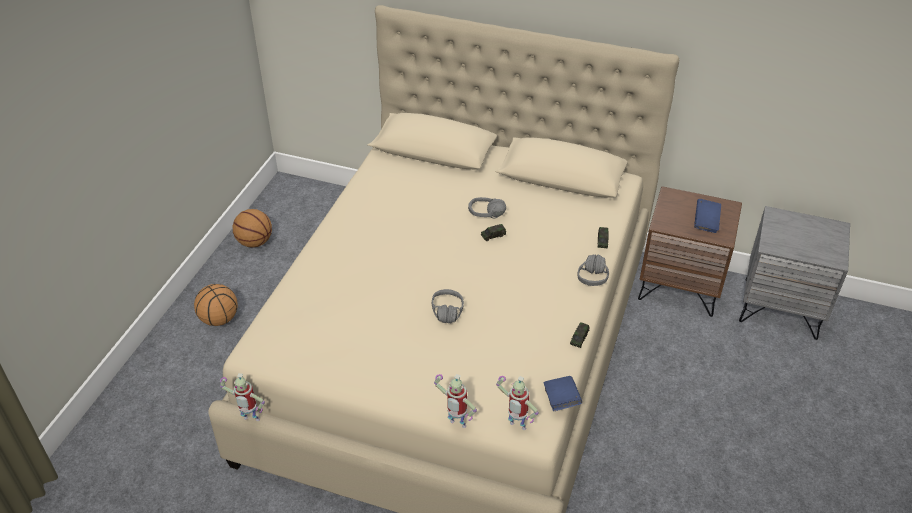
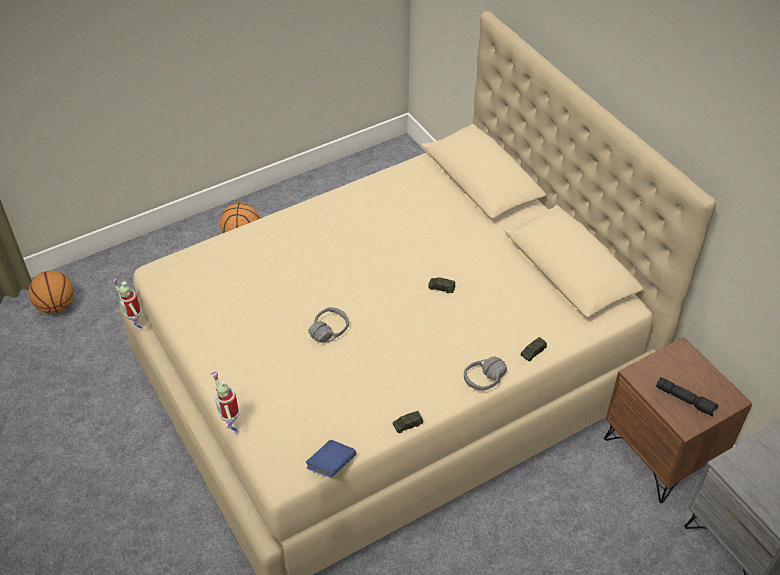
camera: 40 degrees right, 5 degrees up
basketball [232,209,272,248] -> basketball moved to [29,271,74,313]
grey headphones [468,197,506,219] -> none
toy robot [496,376,539,430] -> none
blue book [694,199,721,233] -> black flashlight [656,377,718,417]

